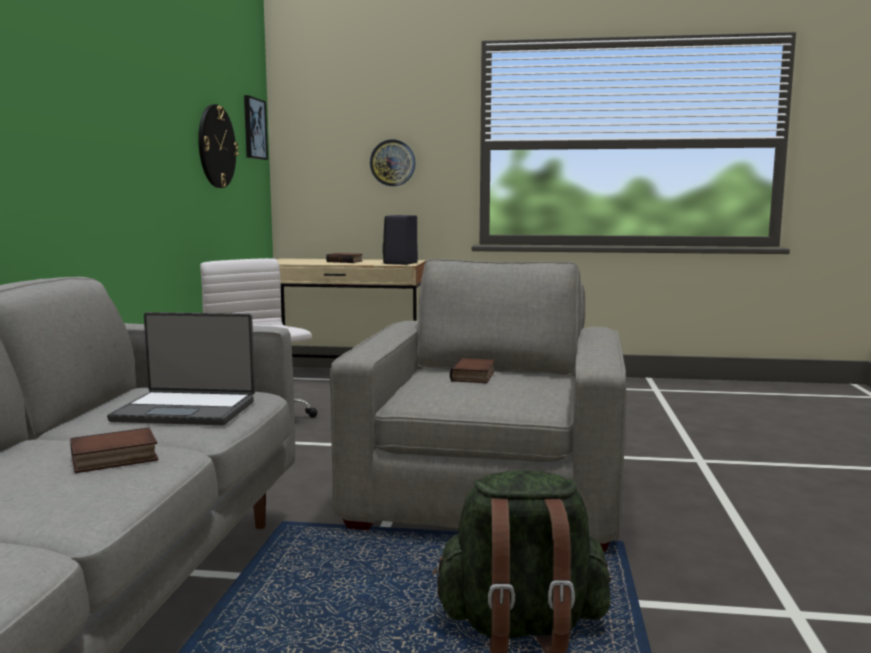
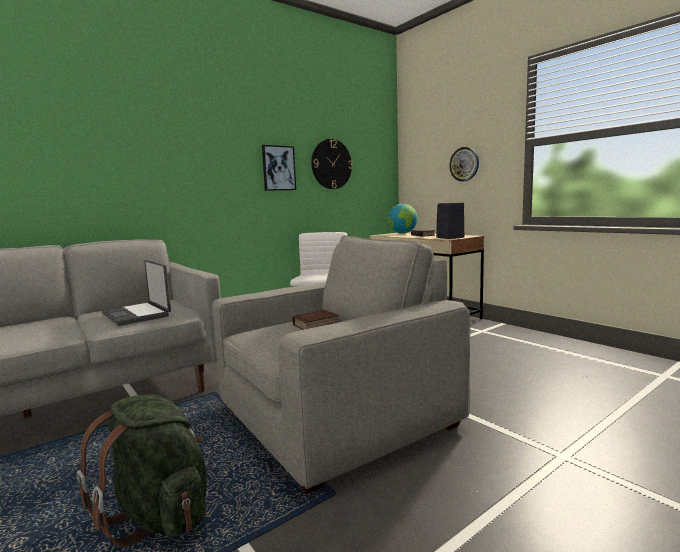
camera: 45 degrees right, 0 degrees up
book [70,427,158,473] -> none
picture [244,95,268,160] -> picture moved to [262,145,296,191]
none -> globe [388,204,417,233]

